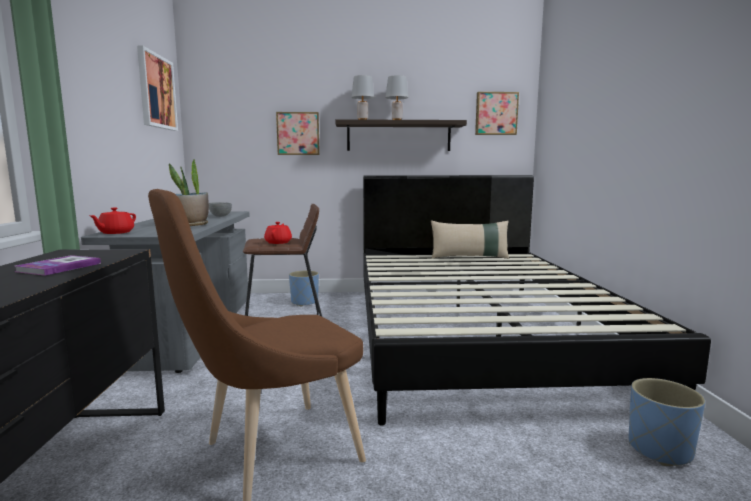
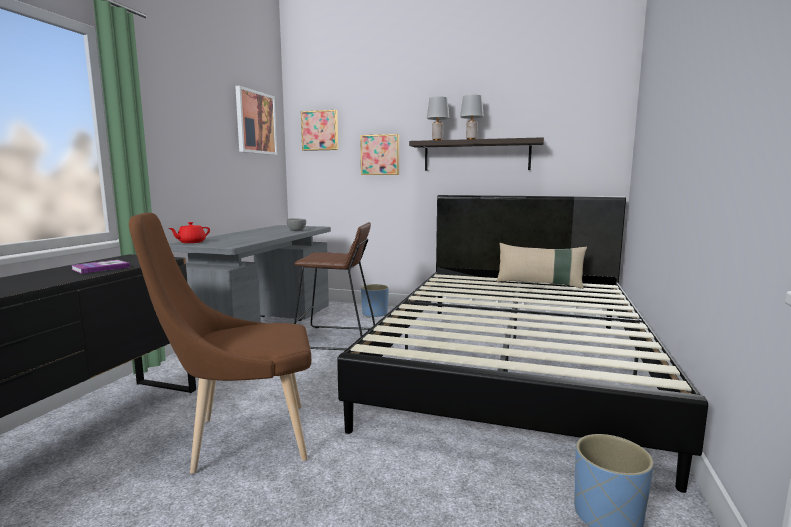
camera: 20 degrees right, 0 degrees up
potted plant [169,158,209,226] -> none
red teapot [264,222,292,244] -> none
picture [475,92,519,135] -> picture moved to [301,110,338,151]

